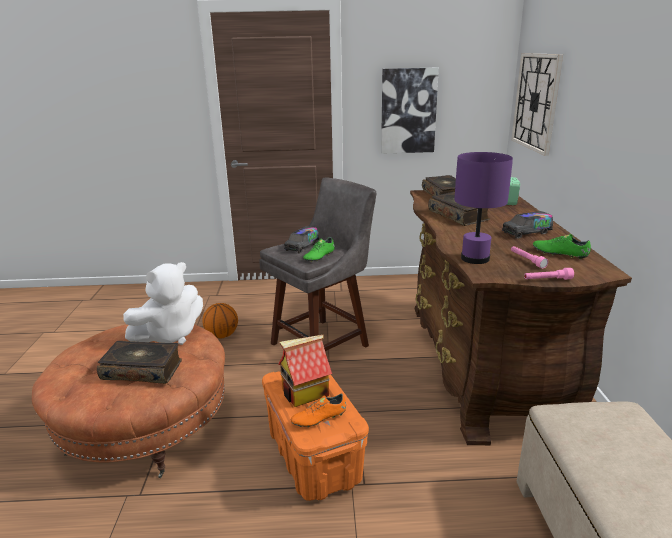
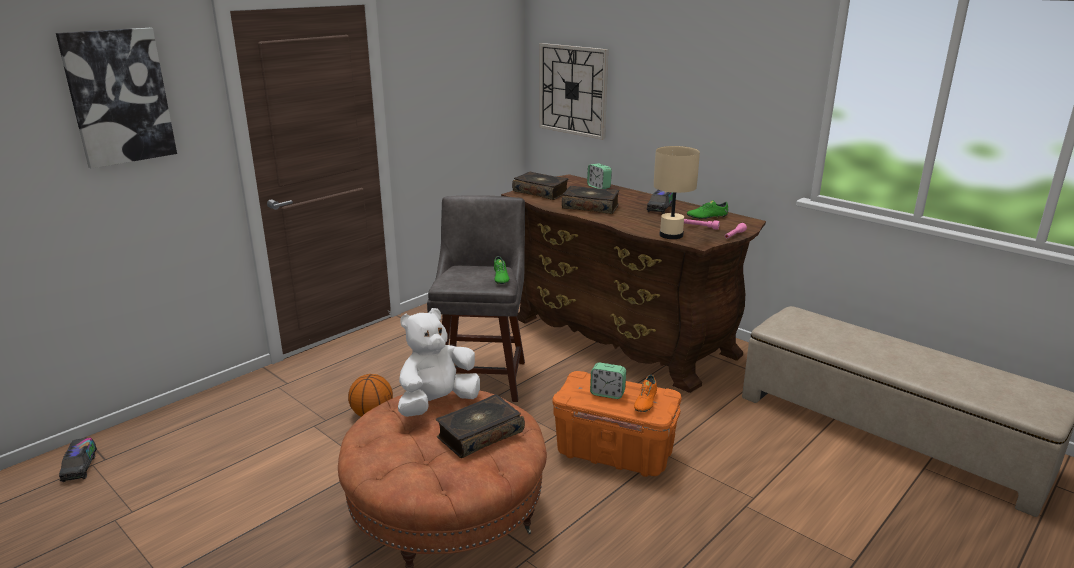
camera: 45 degrees left, 0 degrees up
white plush toy [123,262,203,345] -> white plush toy turned 135 degrees counterclockwise [398,308,480,417]
toy house [278,334,332,407] -> alarm clock [590,362,626,399]
toy truck [284,226,319,254] -> toy truck moved to [59,438,97,482]
picture [381,67,439,154] -> picture moved to [56,28,177,169]
purple table lamp [455,152,513,264] -> beige table lamp [654,146,700,239]

